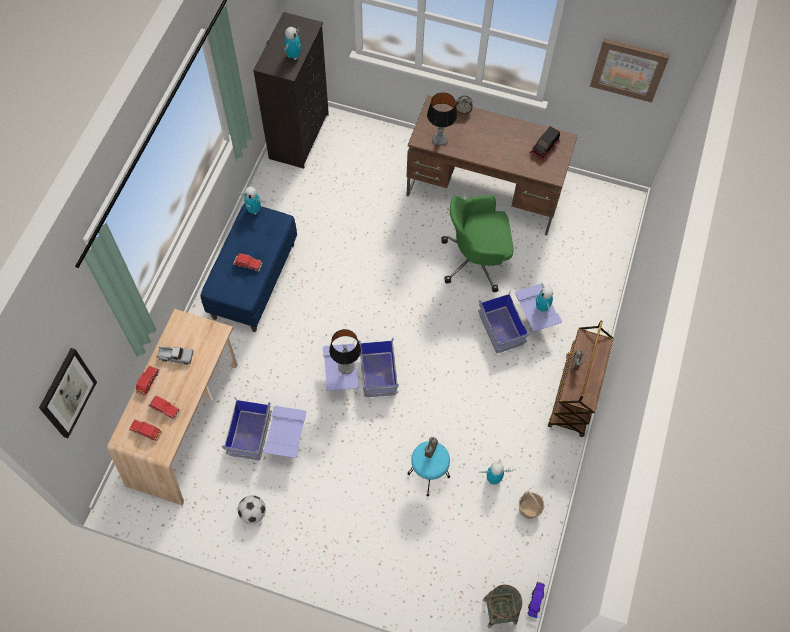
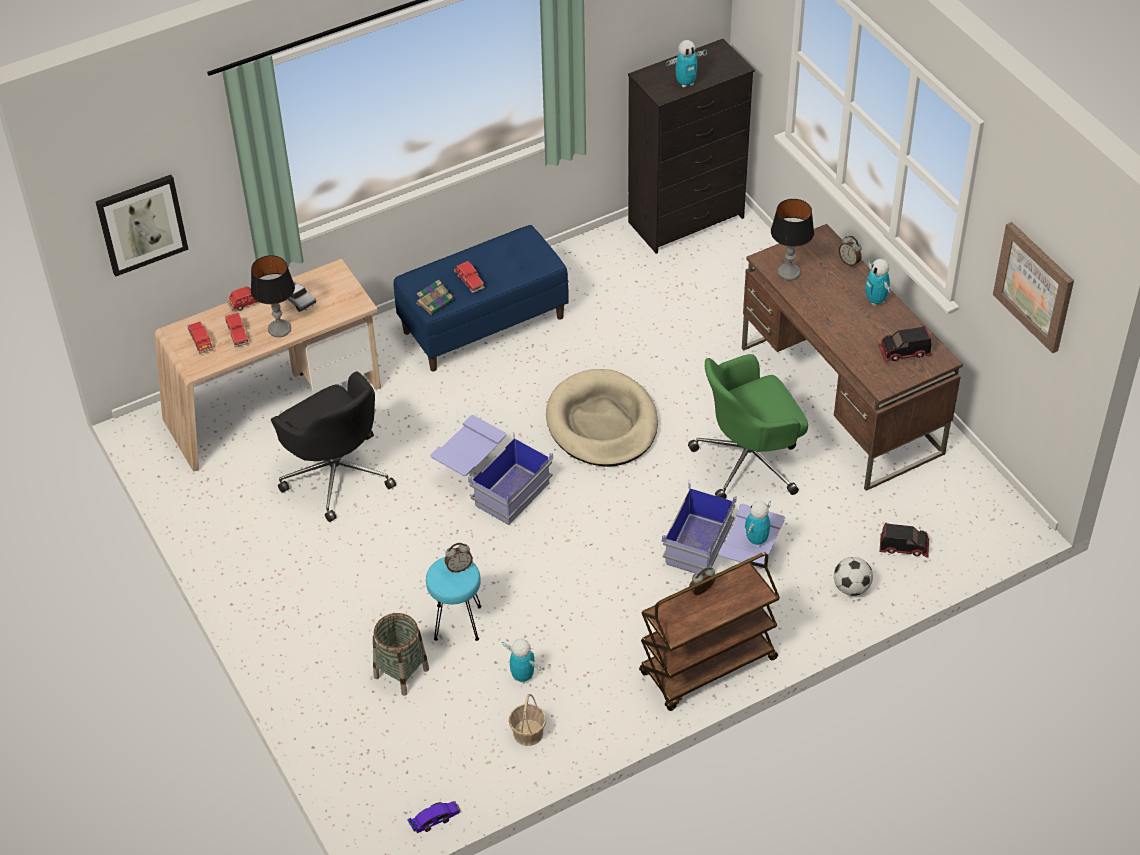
camera: 45 degrees right, 15 degrees down
blue storage box [222,397,306,460] -> black office chair [271,371,396,522]
toy robot [237,187,266,215] -> toy robot moved to [865,259,892,306]
football [238,495,266,524] -> football moved to [834,557,873,596]
table lamp [329,329,361,374] -> table lamp moved to [251,255,295,337]
green office chair [441,195,513,292] -> green office chair turned 60 degrees counterclockwise [688,354,808,499]
basket [483,585,522,628] -> basket moved to [373,613,429,696]
none -> book [416,279,455,315]
none -> beige dog bed [546,369,658,467]
none -> toy truck [880,523,929,558]

